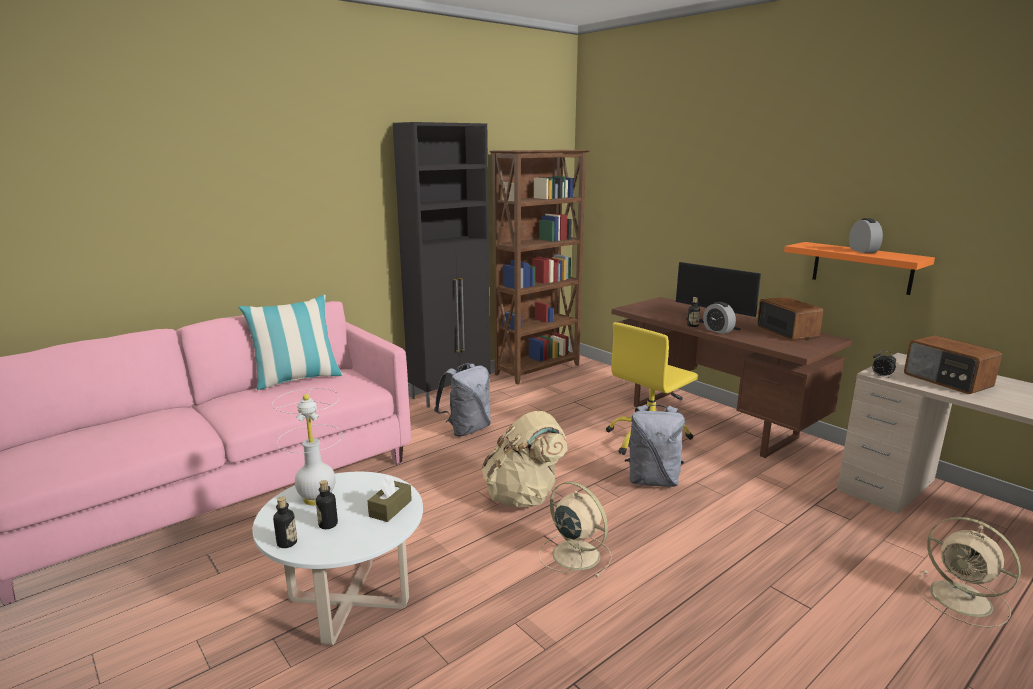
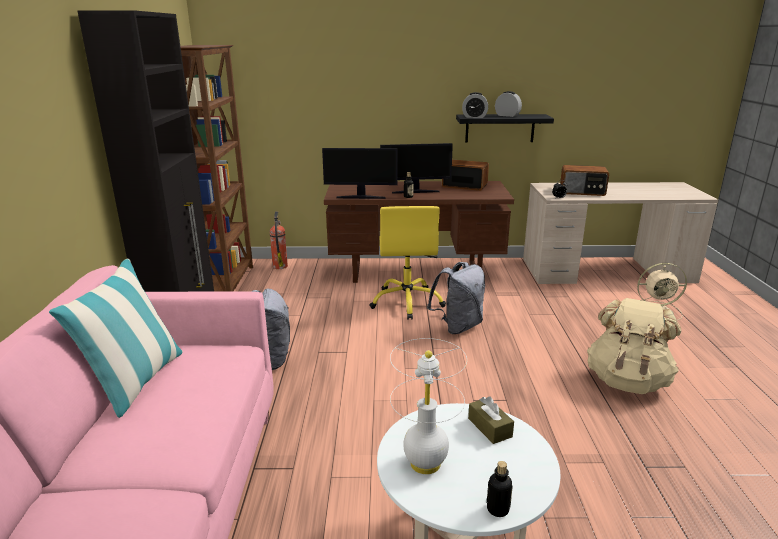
camera: 50 degrees left, 5 degrees up
bottle [316,480,338,529] -> none
beige backpack [482,411,568,507] -> beige backpack moved to [587,298,681,394]
beige fan [539,481,612,578] -> none
alarm clock [703,302,736,334] -> alarm clock moved to [462,92,488,118]
orange shelf [784,242,935,295] -> black shelf [456,114,554,143]
none -> fire extinguisher [270,211,288,269]
none -> monitor [322,148,398,199]

